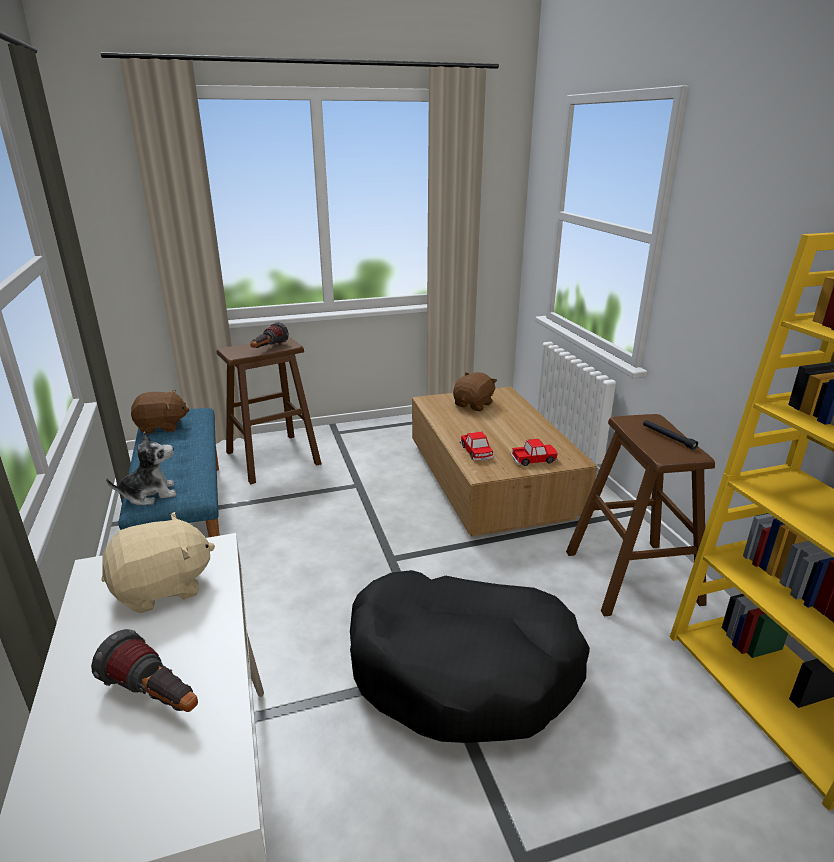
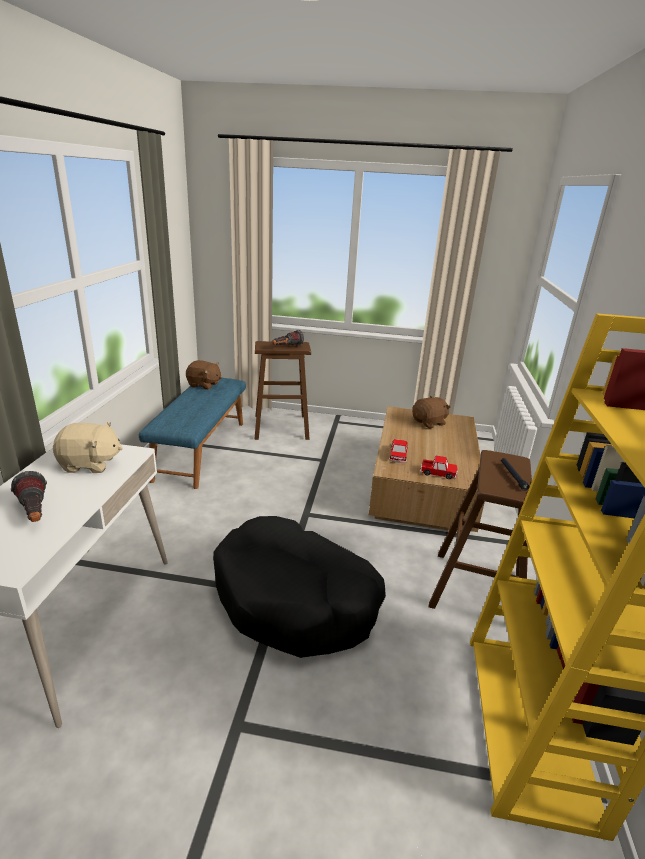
camera: 25 degrees right, 0 degrees up
plush toy [106,431,176,505] -> none

